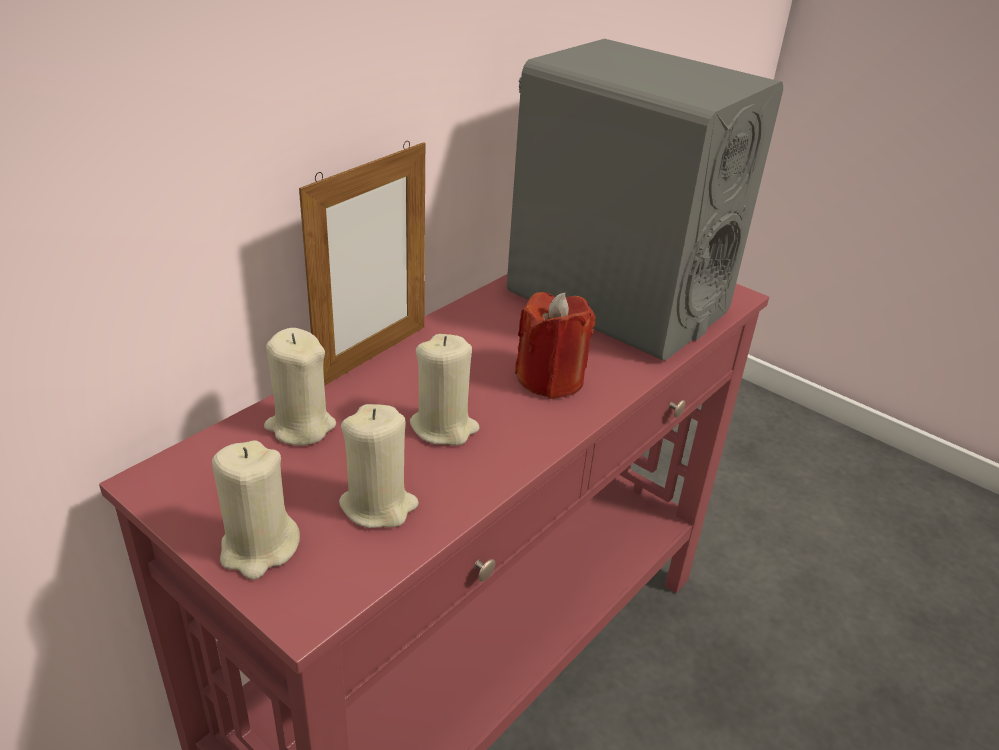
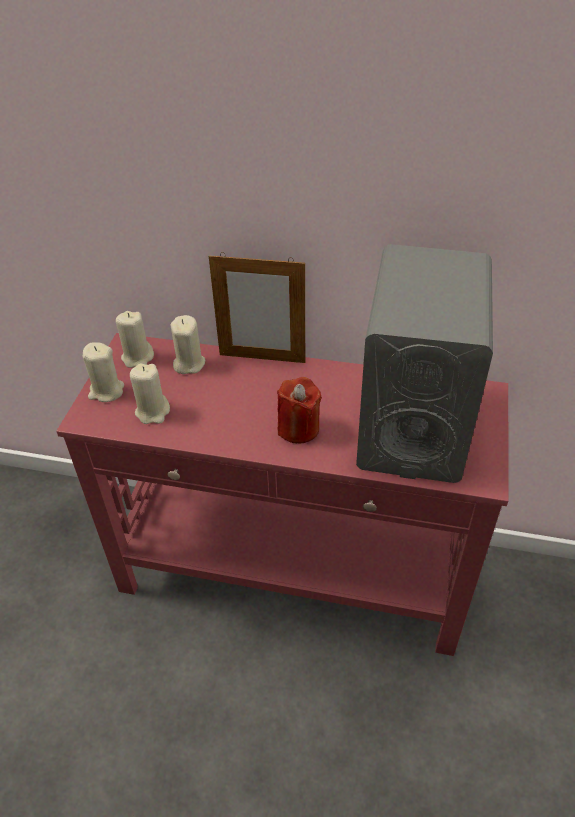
camera: 65 degrees right, 10 degrees up
beige candle [410,334,480,446] -> beige candle moved to [116,311,154,368]

